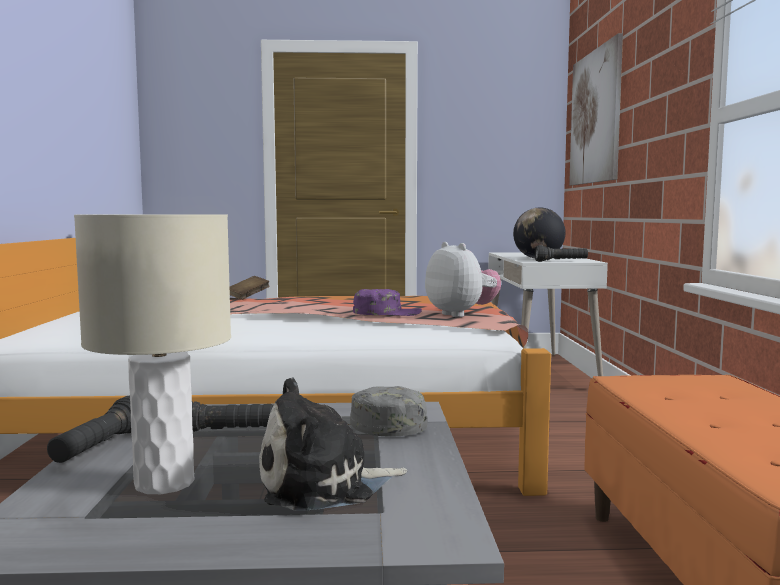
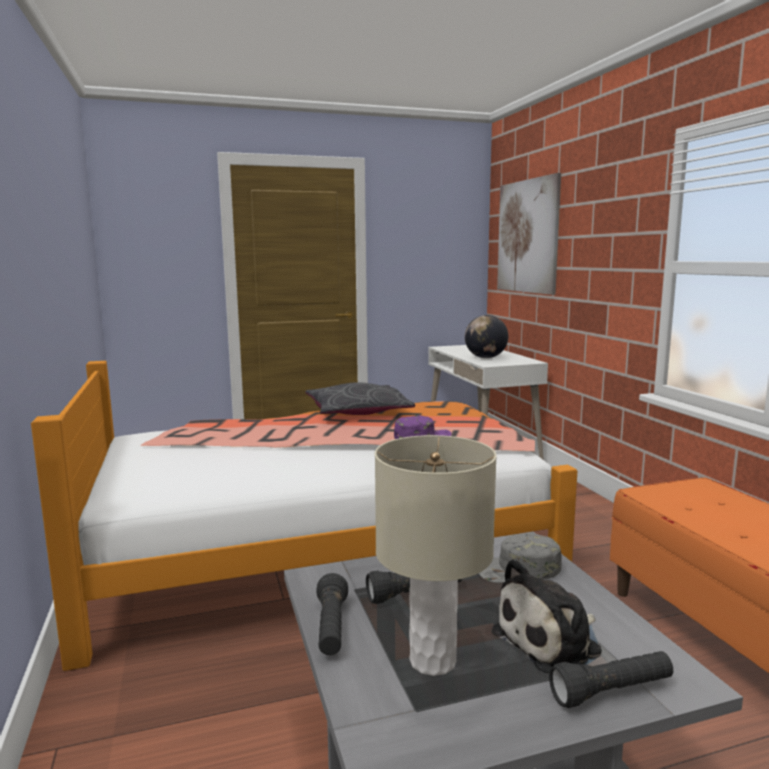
camera: 15 degrees left, 5 degrees up
brown book [230,276,270,300] -> none
plush toy [425,242,501,317] -> none
black flashlight [535,245,588,262] -> black flashlight moved to [549,651,673,708]
none -> grey pillow [305,382,415,415]

